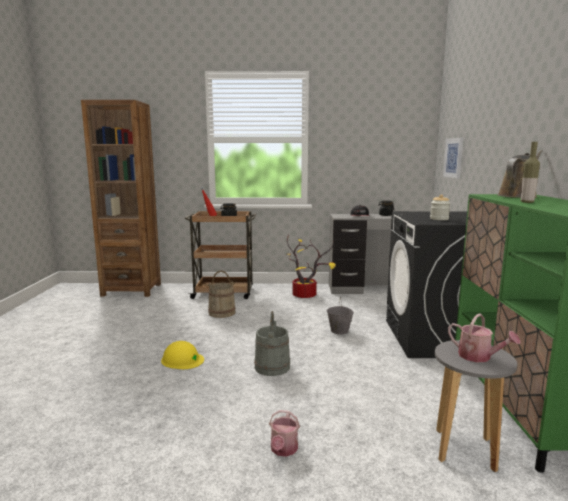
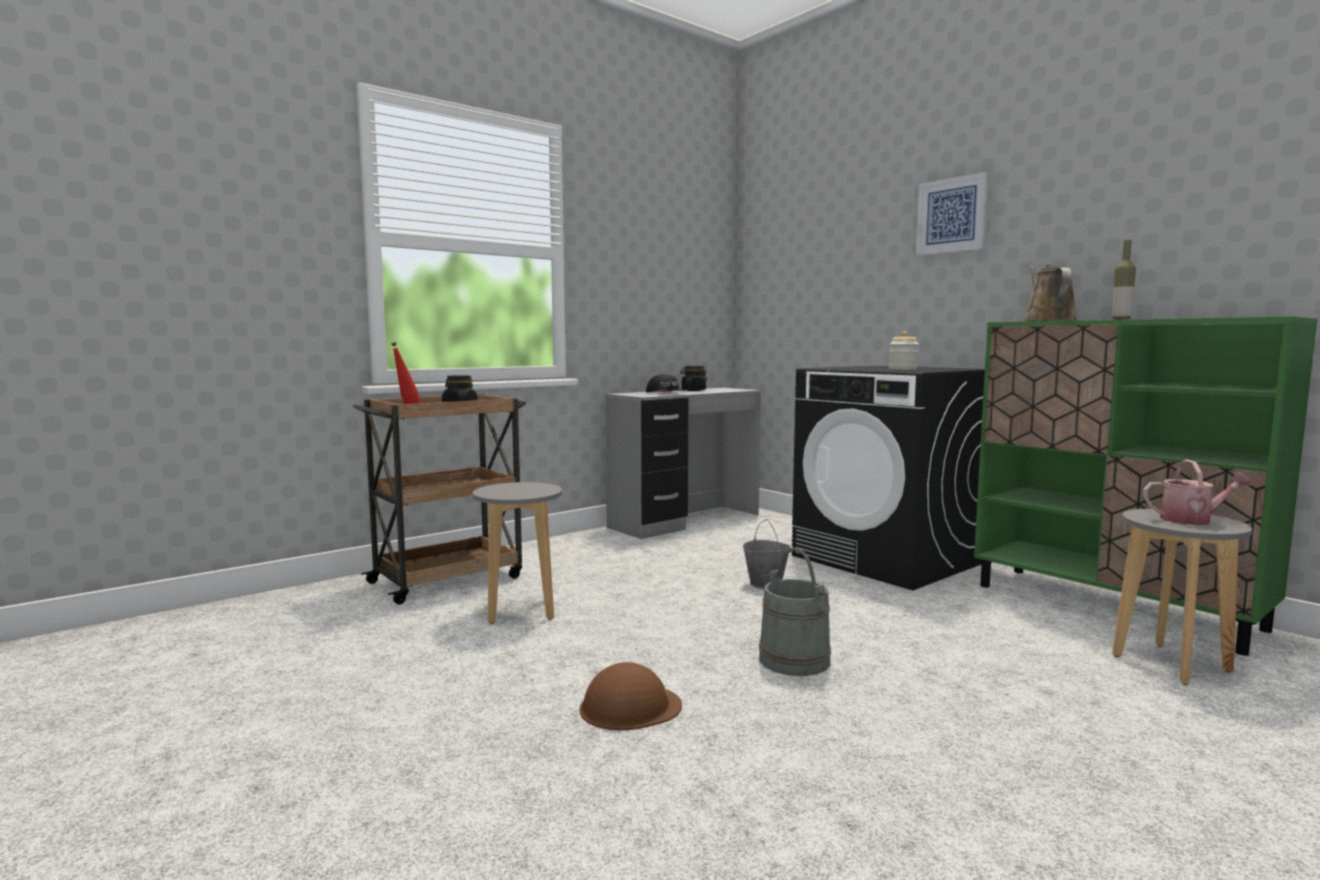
camera: 40 degrees left, 5 degrees down
brown bookcase [81,100,161,297] -> none
yellow hard hat [161,341,204,369] -> brown hard hat [579,662,682,730]
beige bucket [207,271,236,318] -> grey stool [473,482,562,624]
watering can [269,410,300,457] -> none
potted plant [287,235,336,298] -> none
picture [443,138,463,178] -> picture moved to [916,172,989,255]

